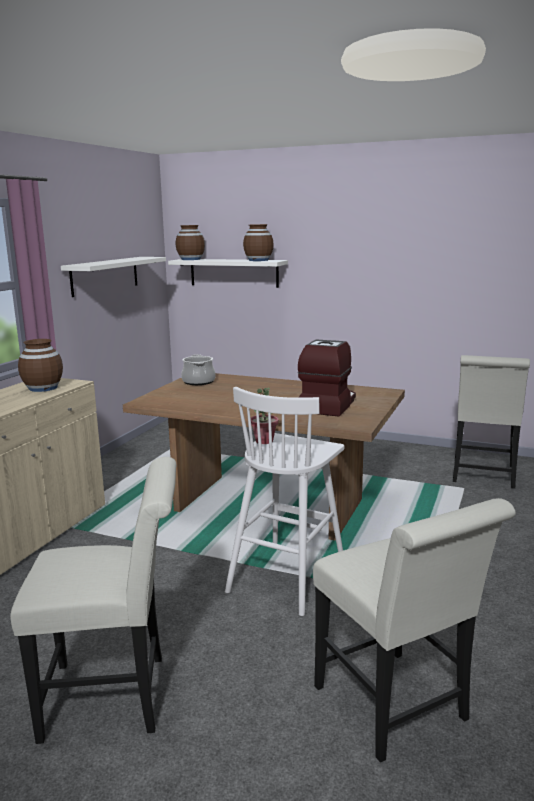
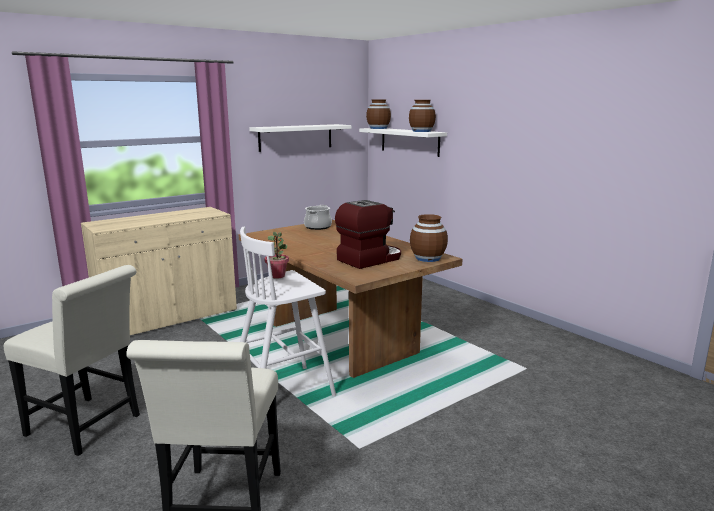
camera: 30 degrees right, 0 degrees up
brown vase [18,339,63,392] -> brown vase moved to [410,214,448,262]
white chair [453,355,530,489] -> none

